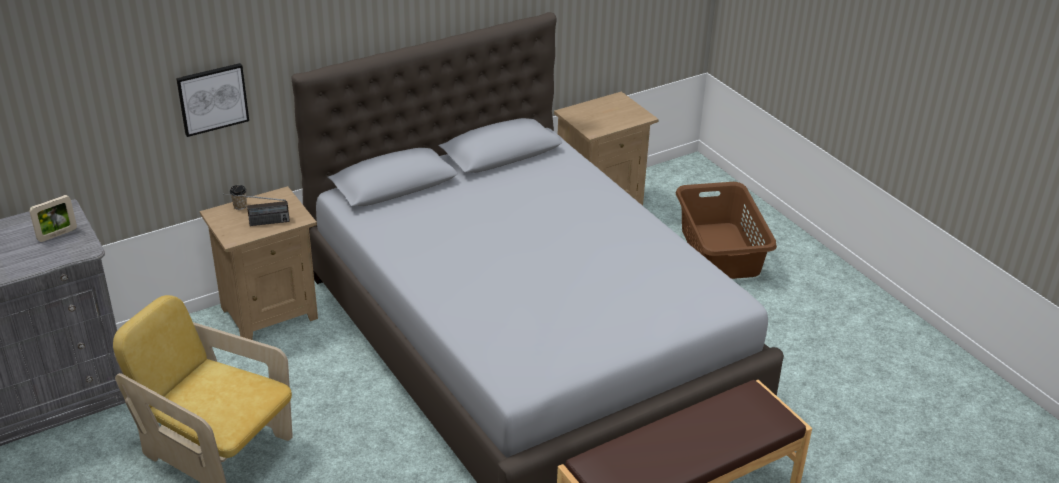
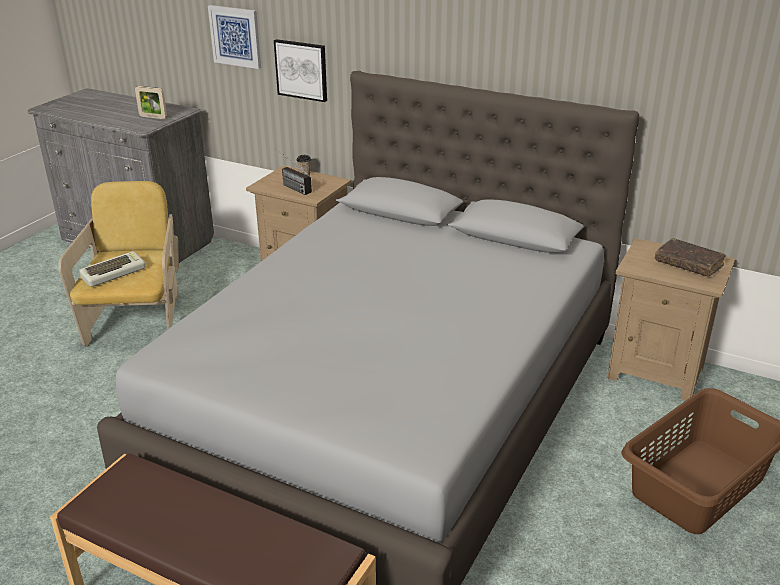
camera: 60 degrees right, 5 degrees down
none -> keyboard [79,251,146,287]
none -> picture [208,5,261,69]
none -> brown book [655,238,726,277]

